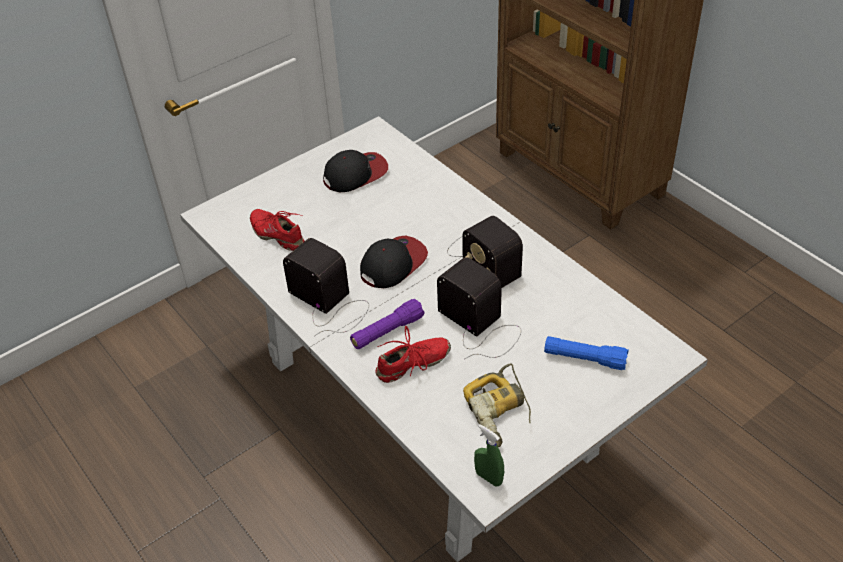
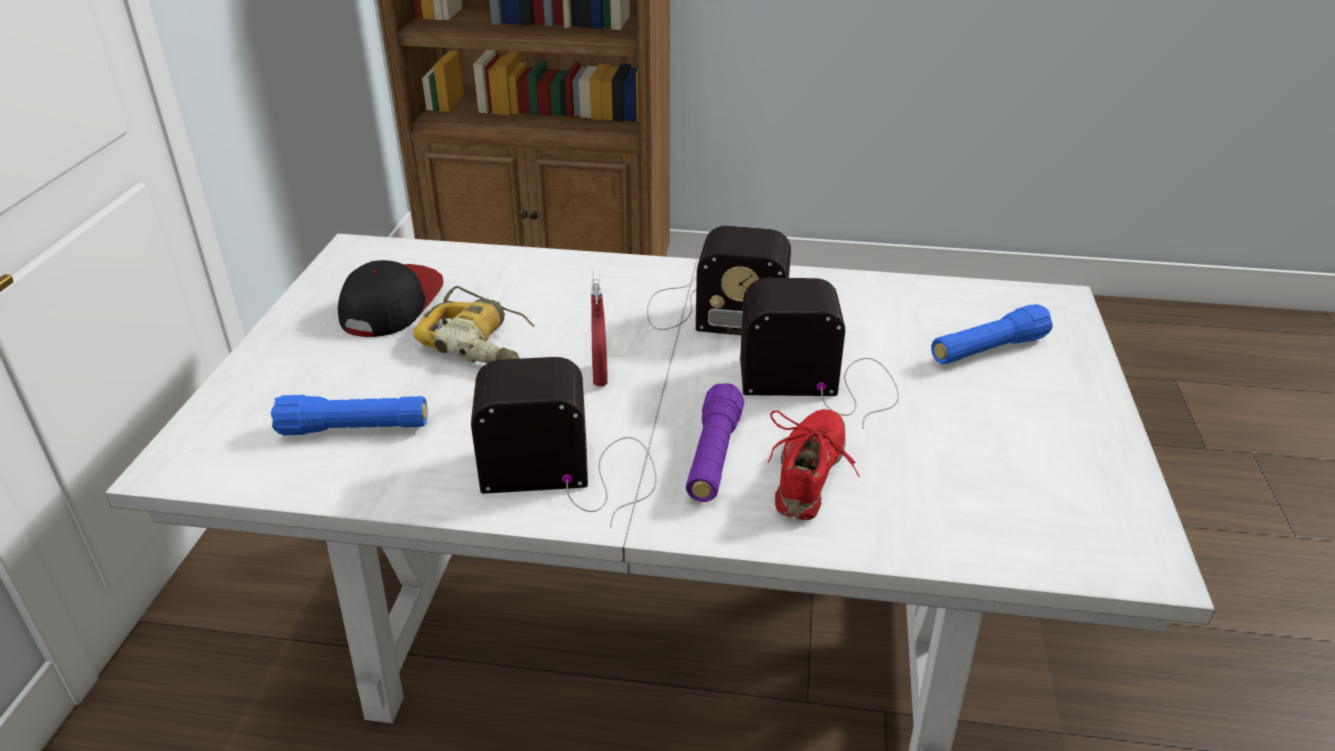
camera: 45 degrees left, 10 degrees down
red shoe [250,209,305,251] -> blue flashlight [271,395,428,435]
cap [360,235,428,288] -> red spray bottle [591,268,608,386]
power drill [463,363,531,447] -> power drill moved to [413,286,535,363]
green spray bottle [474,424,504,486] -> none

